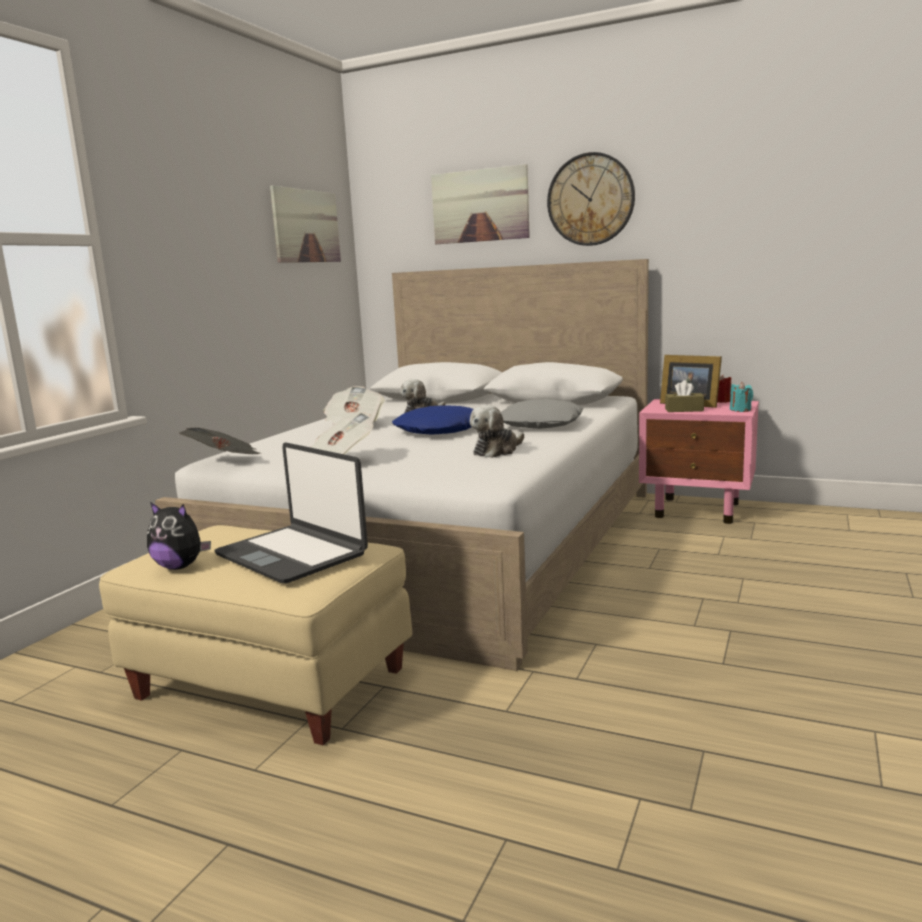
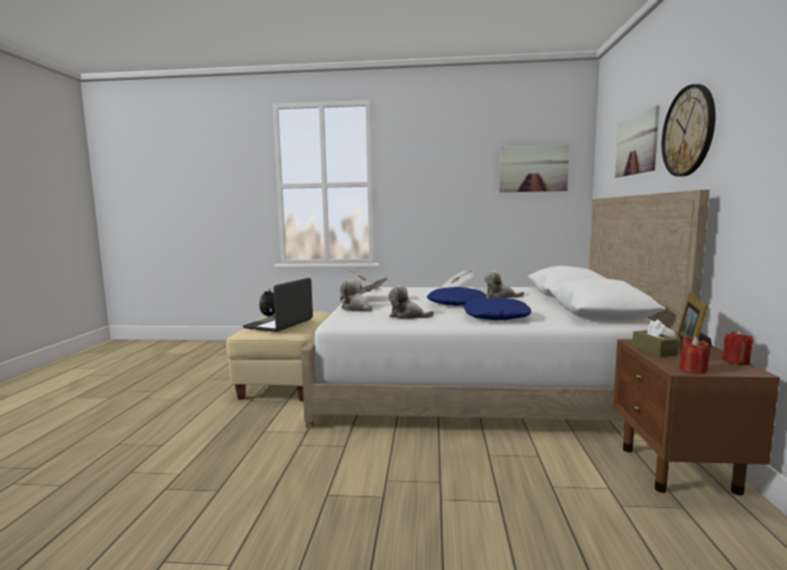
camera: 70 degrees right, 5 degrees down
grey pillow [501,399,583,429] -> blue pillow [463,297,531,320]
pink nightstand [639,399,759,524] -> brown nightstand [613,339,780,495]
turquoise candle [730,382,753,412] -> red candle [680,337,710,374]
none -> plush toy [340,279,372,312]

